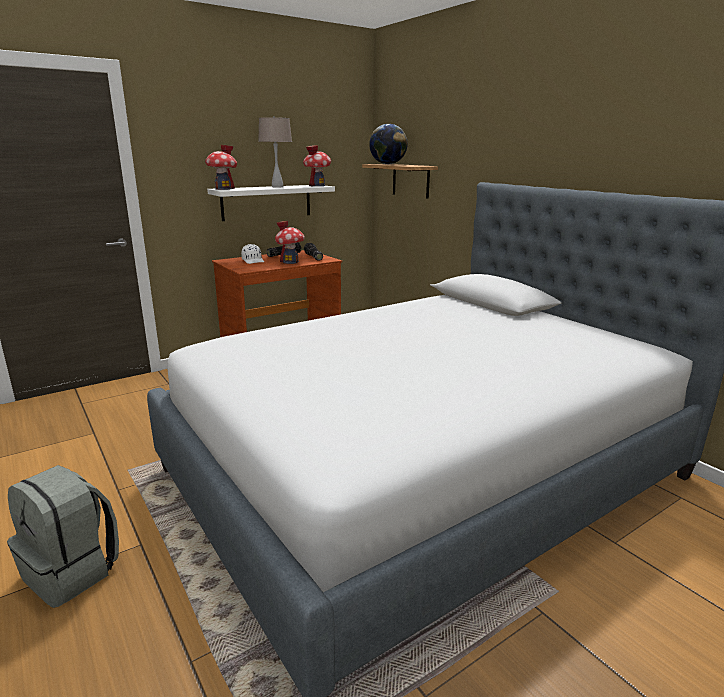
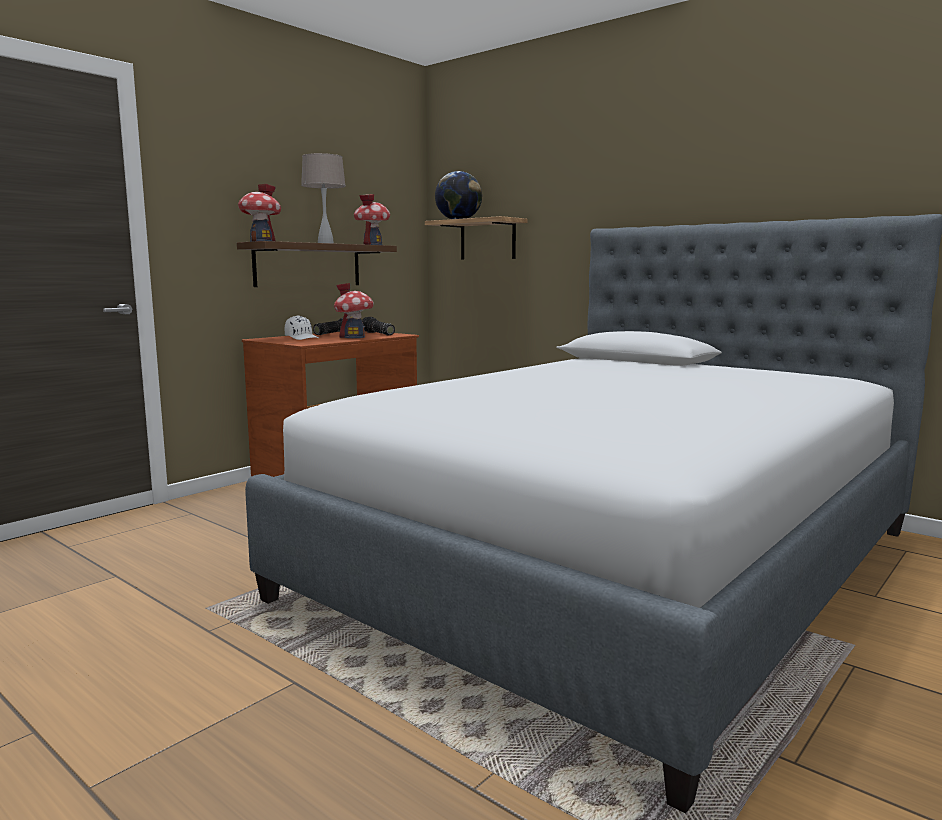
camera: 15 degrees left, 10 degrees down
grey backpack [7,465,119,608] -> none
white shelf [207,185,335,221] -> brown shelf [237,241,397,287]

